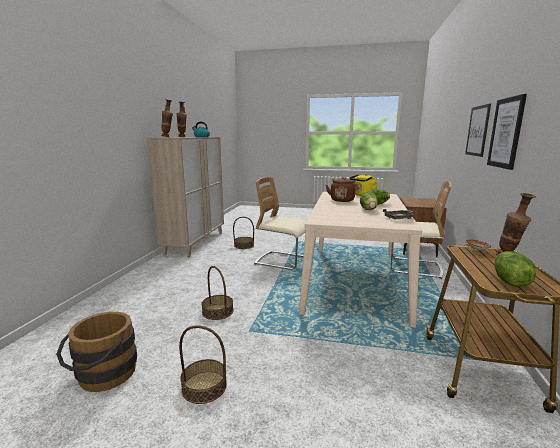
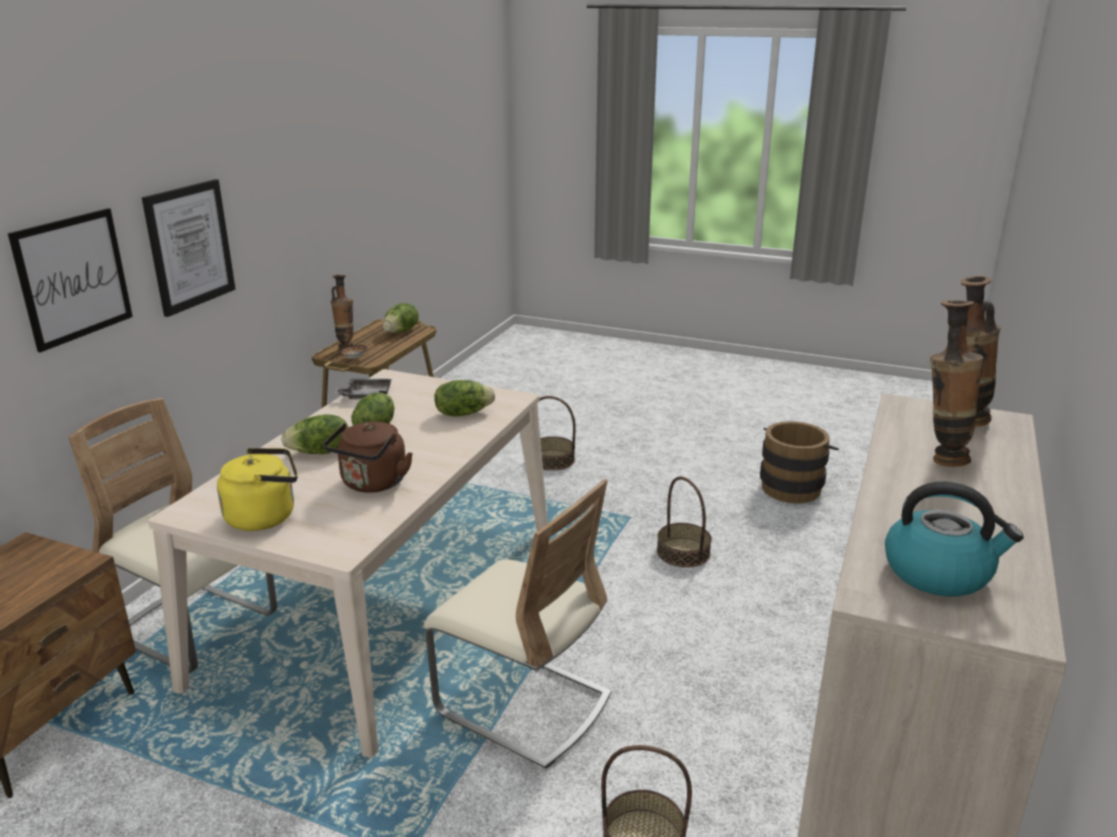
camera: 170 degrees left, 10 degrees up
basket [179,325,227,404] -> basket moved to [539,396,576,471]
none -> lettuce [434,380,495,417]

